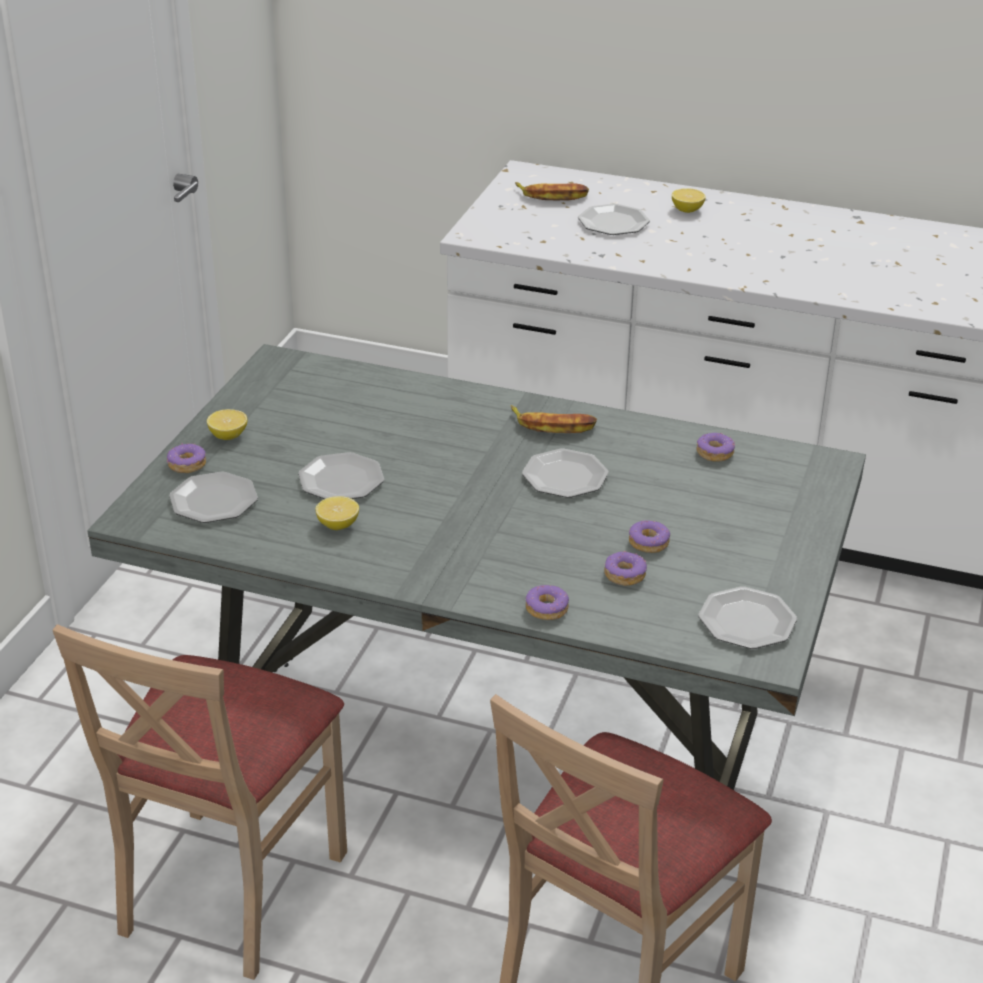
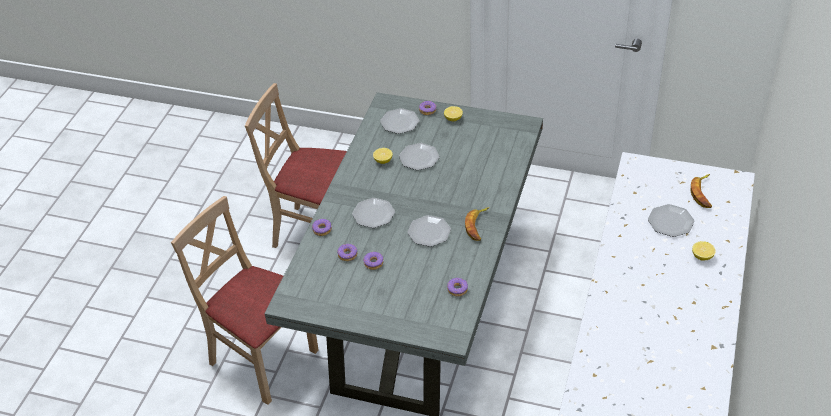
camera: 90 degrees right, 10 degrees up
plate [698,586,797,649] -> plate moved to [352,198,395,228]

